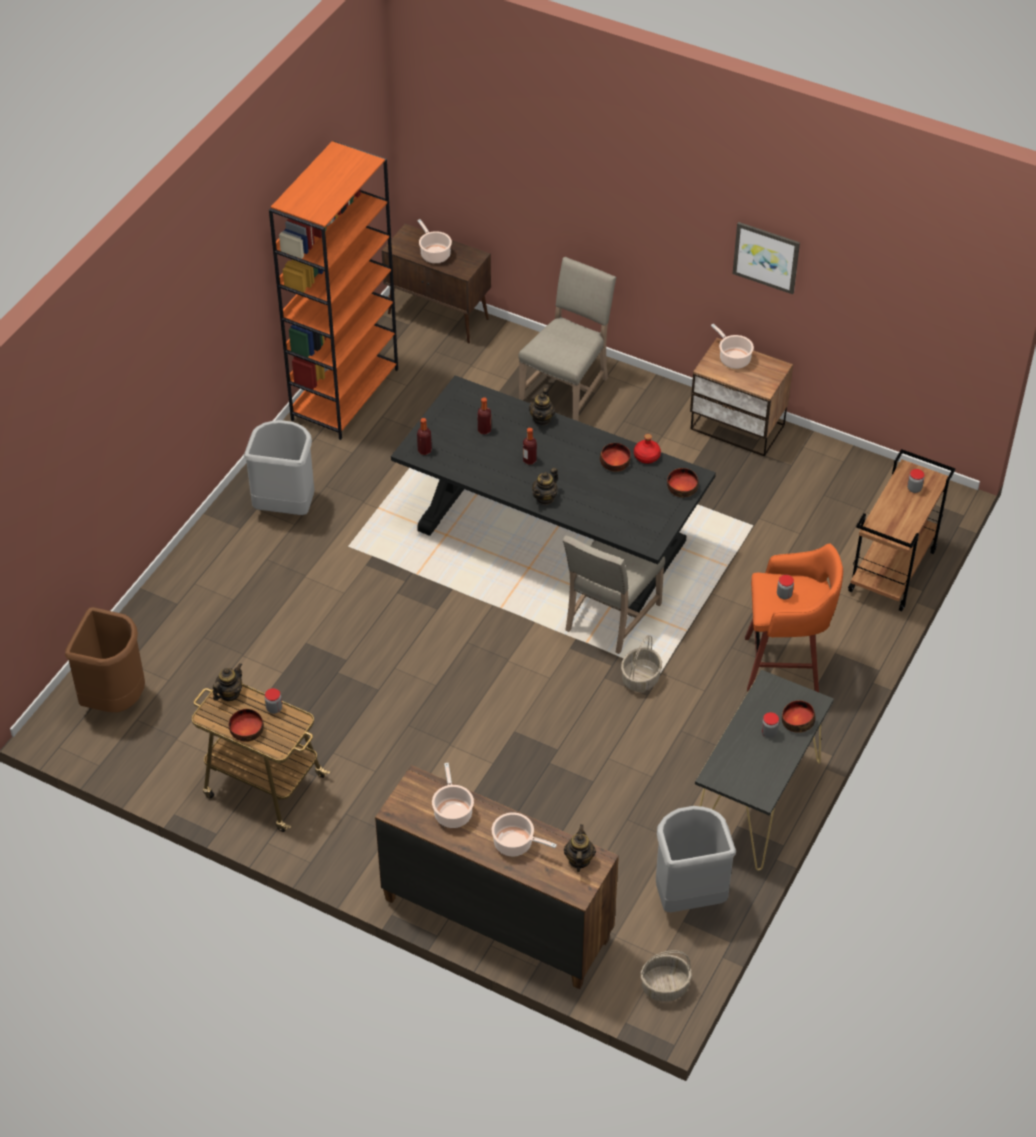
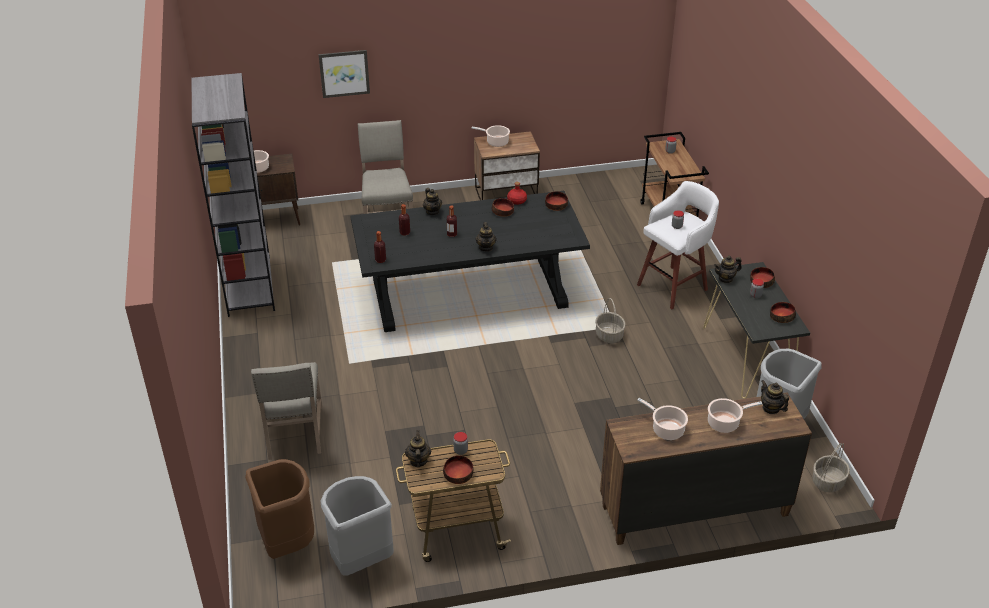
camera: 40 degrees left, 10 degrees down
grey trash can [244,420,314,515] -> grey trash can moved to [321,476,394,576]
orange bookcase [269,141,398,440] -> grey bookcase [191,73,275,317]
beige chair [563,535,665,654] -> beige chair moved to [251,362,323,460]
picture [733,222,800,294] -> picture moved to [318,50,370,98]
orange stool [745,544,843,692] -> white stool [637,181,719,309]
none -> teapot [714,256,742,283]
none -> bowl [770,302,796,323]

